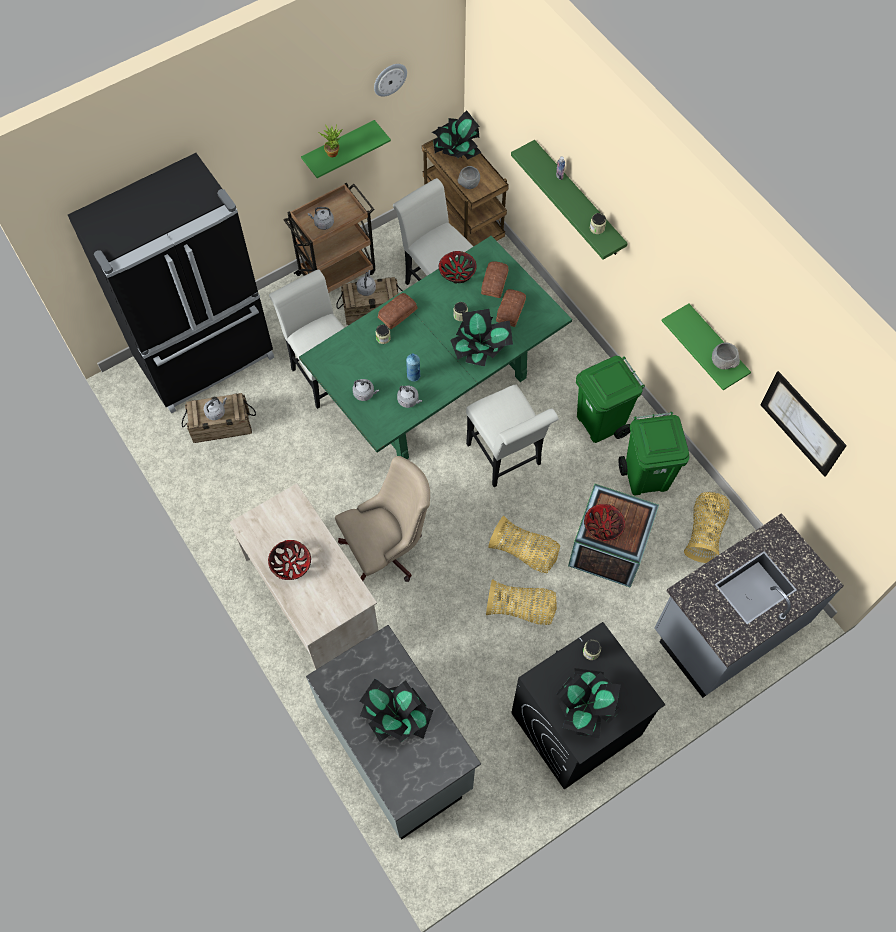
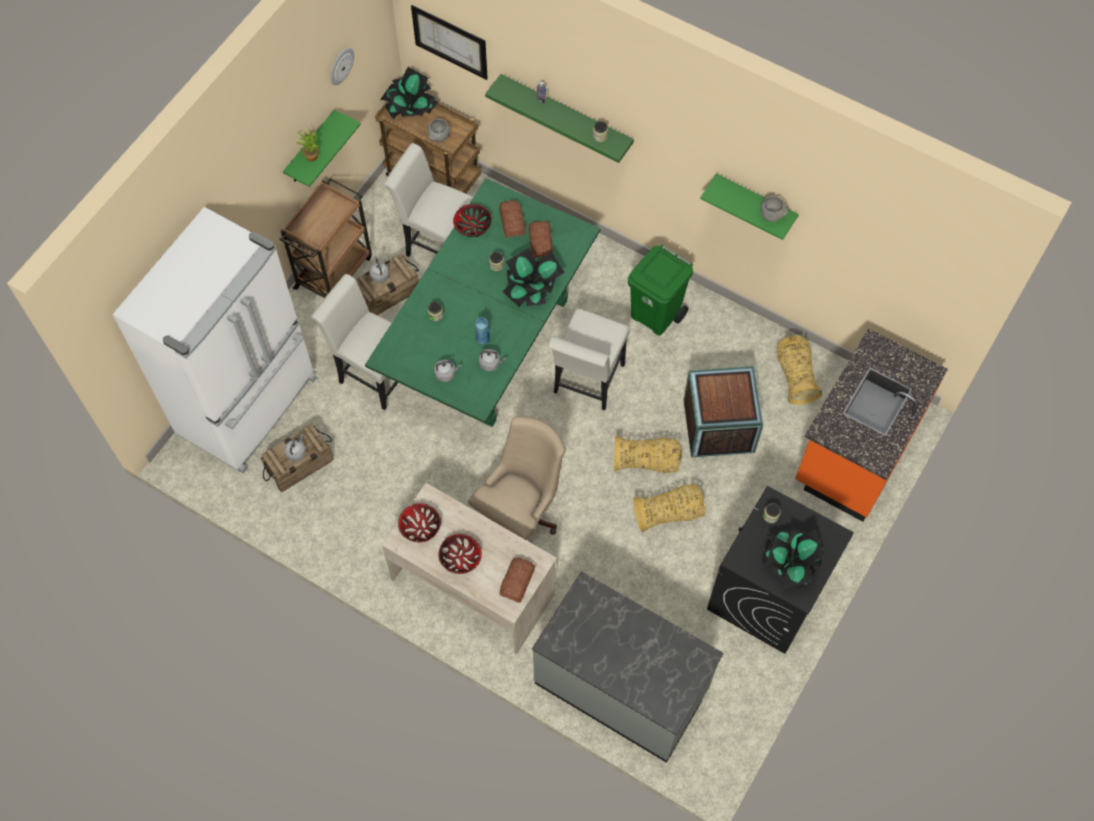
camera: 25 degrees left, 0 degrees up
black fridge [68,153,274,414] -> white fridge [112,207,316,474]
grey kettle [308,207,334,230] -> none
potted plant [359,679,433,743] -> none
bread [378,293,417,329] -> bread moved to [500,557,535,603]
white chair [466,384,559,487] -> white chair turned 75 degrees clockwise [548,309,630,411]
bowl [584,504,625,541] -> bowl moved to [398,503,441,543]
green trash can [619,412,690,495] -> none
grey counter [654,513,844,698] -> orange counter [795,329,948,522]
picture [761,371,847,477] -> picture moved to [411,5,488,80]

